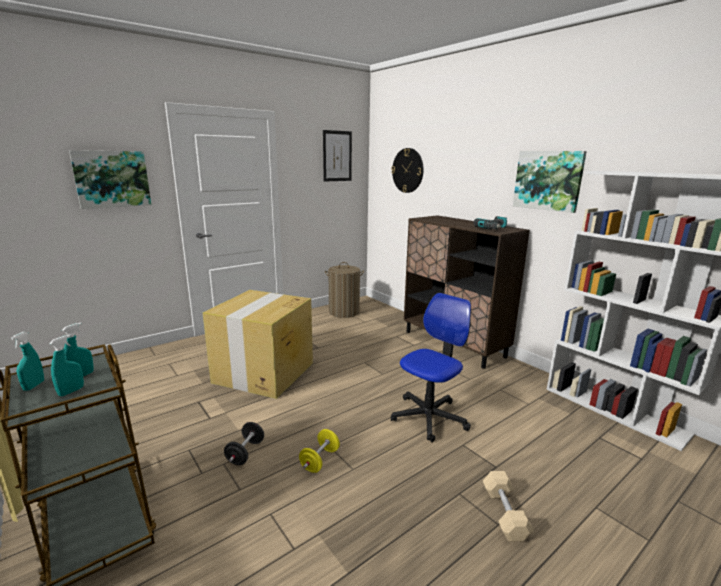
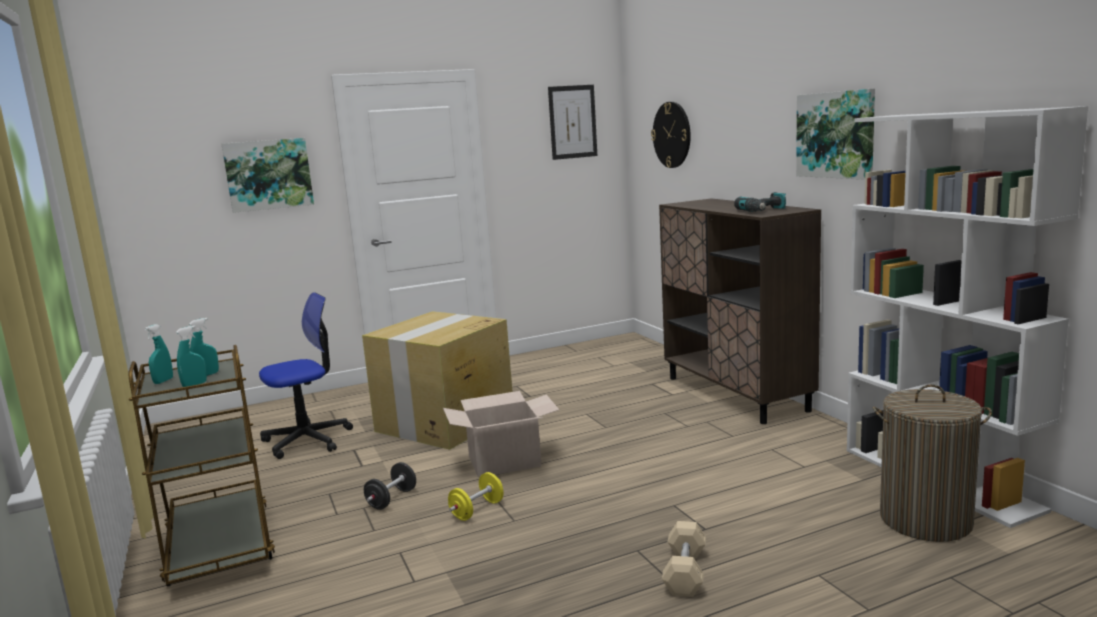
camera: 15 degrees right, 5 degrees down
laundry basket [325,262,364,318] -> laundry basket moved to [873,384,992,542]
office chair [391,293,471,442] -> office chair moved to [259,292,353,459]
none -> cardboard box [443,391,559,478]

